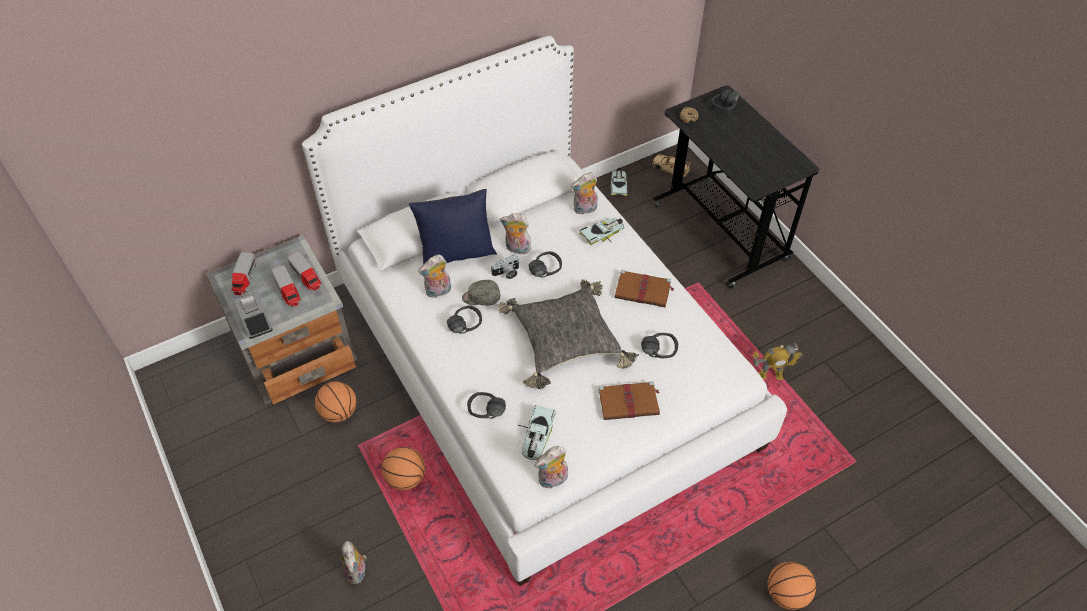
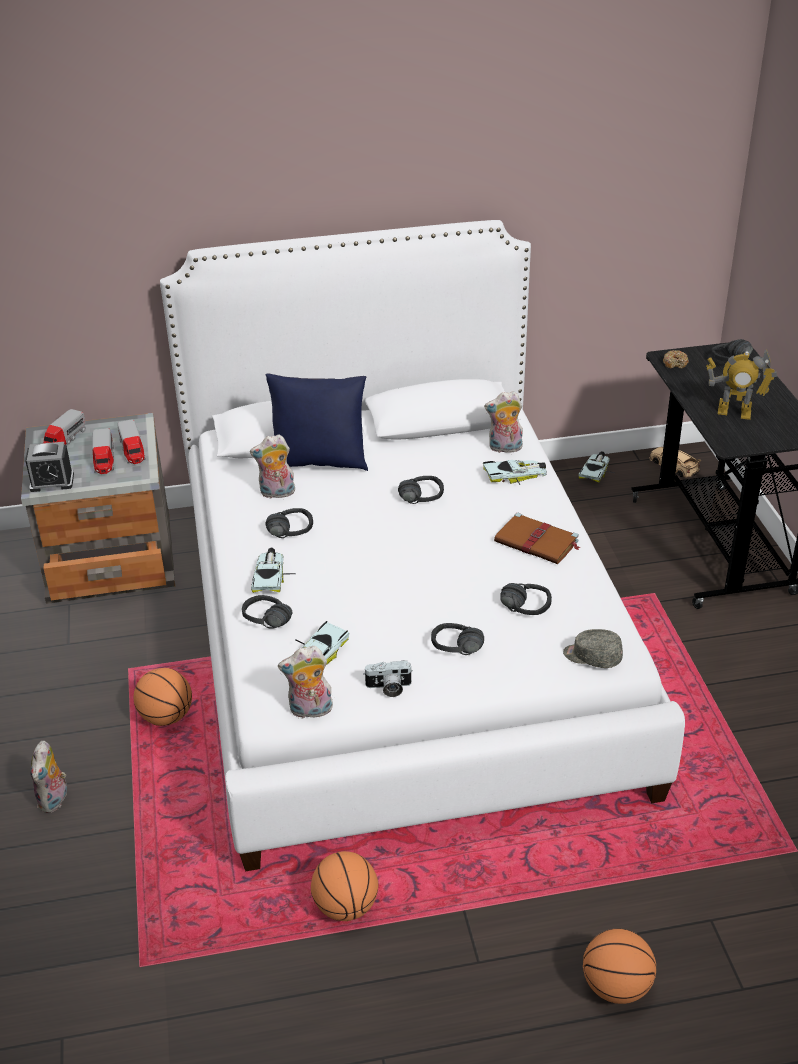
camera: 20 degrees right, 15 degrees down
alarm clock [234,291,273,339] -> alarm clock turned 90 degrees clockwise [25,442,74,492]
basketball [315,381,357,423] -> basketball moved to [311,851,378,921]
grey cap [462,280,500,306] -> grey cap moved to [563,629,623,668]
camera [491,255,519,279] -> camera moved to [363,660,413,697]
pillow [498,279,639,390] -> none
plush toy [500,213,532,254] -> none
brown book [598,381,660,420] -> black headphones [431,623,484,655]
toy robot [752,342,803,380] -> toy robot moved to [706,350,777,420]
none -> toy car [251,548,296,593]

